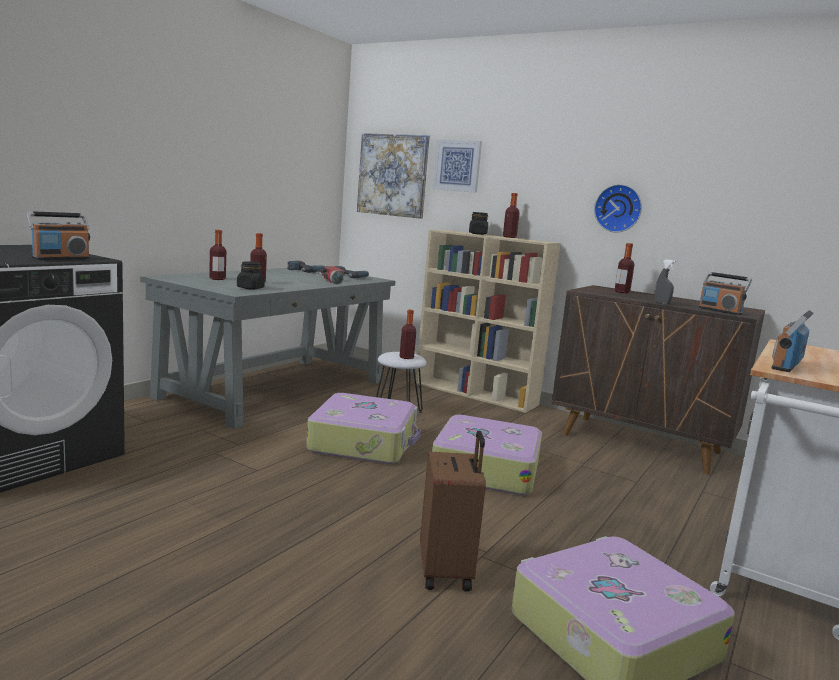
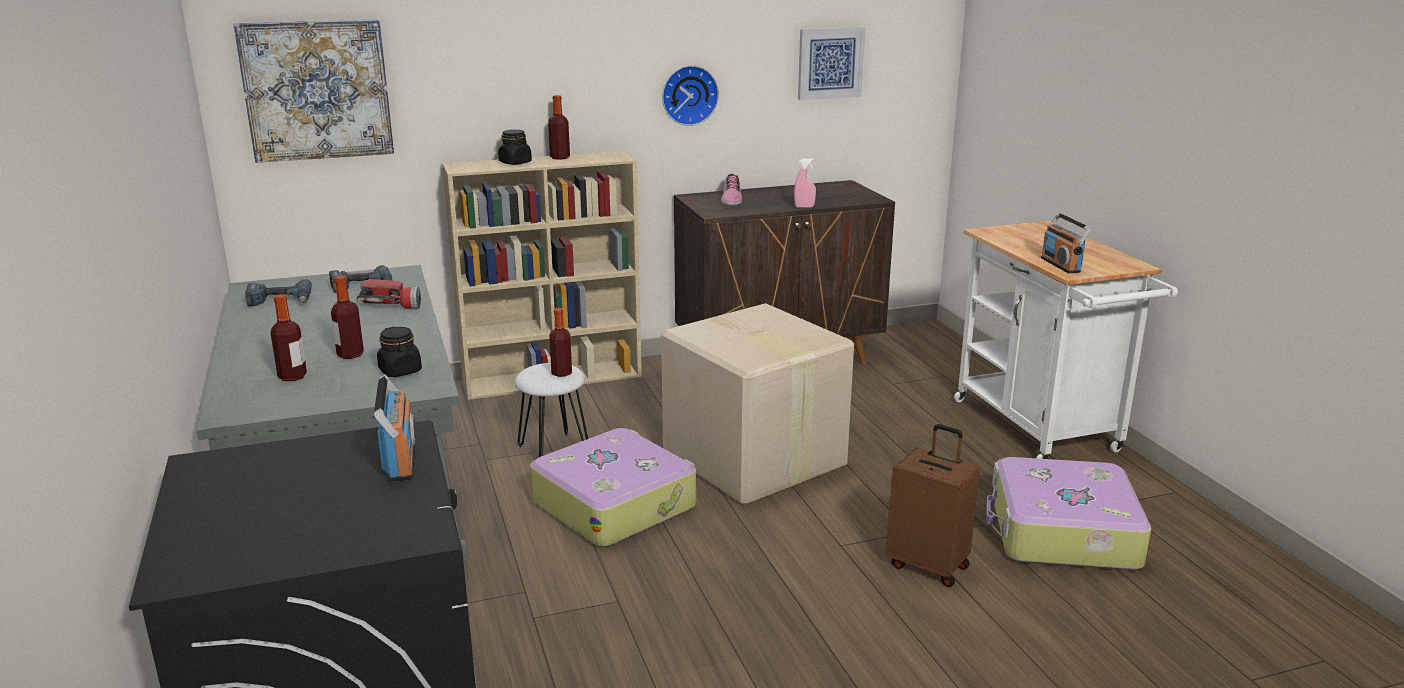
camera: 50 degrees left, 10 degrees up
suitcase [432,415,542,495] -> cardboard box [661,303,854,505]
picture [433,140,482,193] -> picture moved to [798,27,865,100]
bottle [615,243,634,293] -> shoe [721,174,742,206]
grey spray bottle [654,259,676,304] -> pink spray bottle [794,158,816,208]
radio [698,272,752,315] -> none

